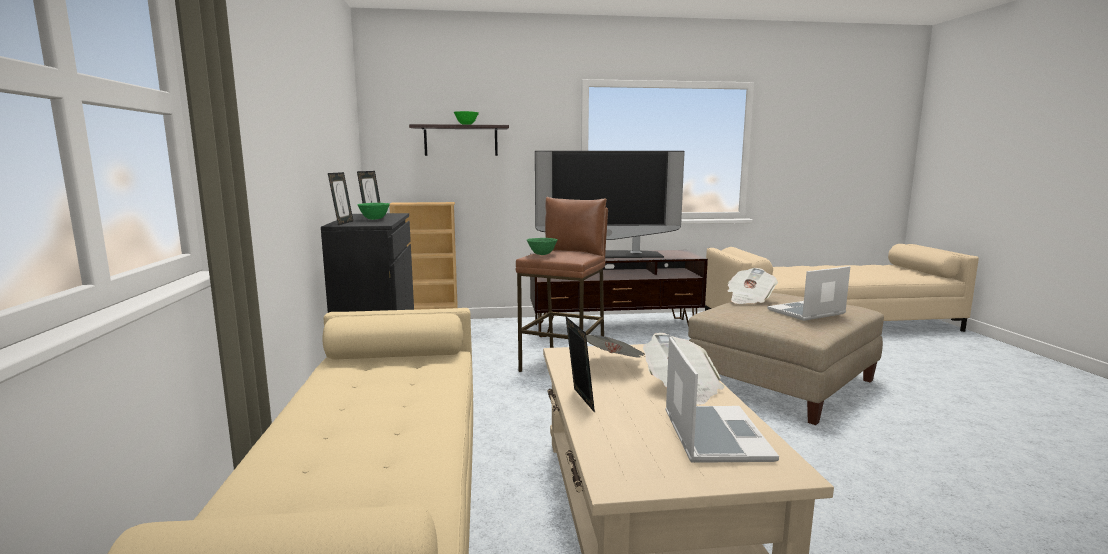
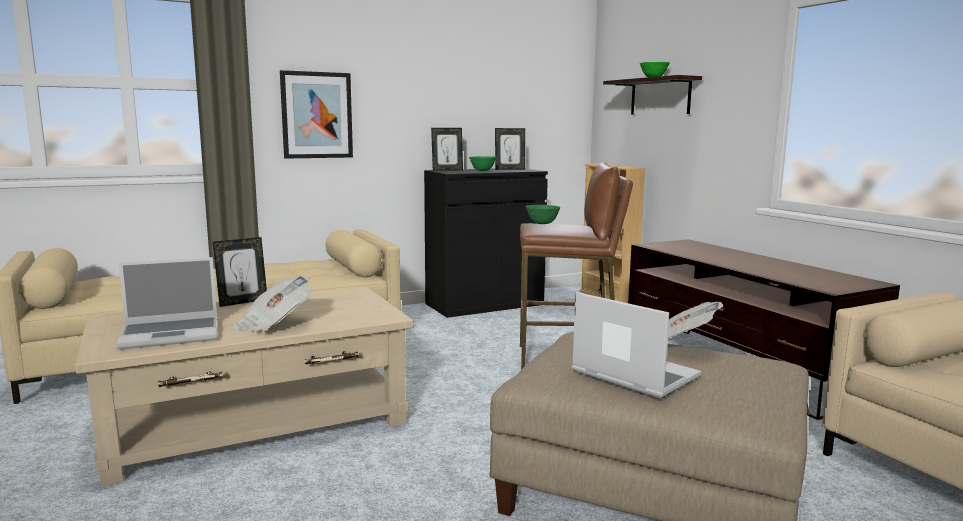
camera: 70 degrees right, 0 degrees up
television [535,151,685,258] -> none
newspaper [586,335,646,357] -> none
none -> picture [280,70,353,159]

